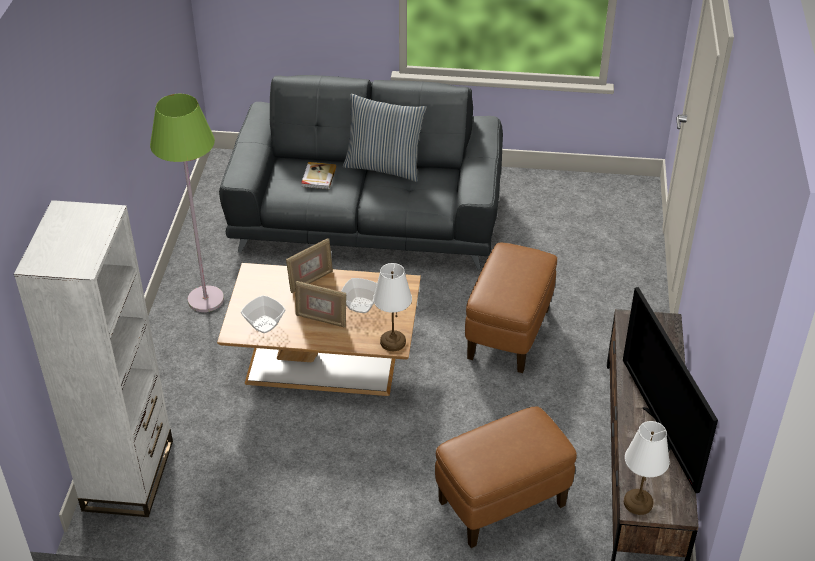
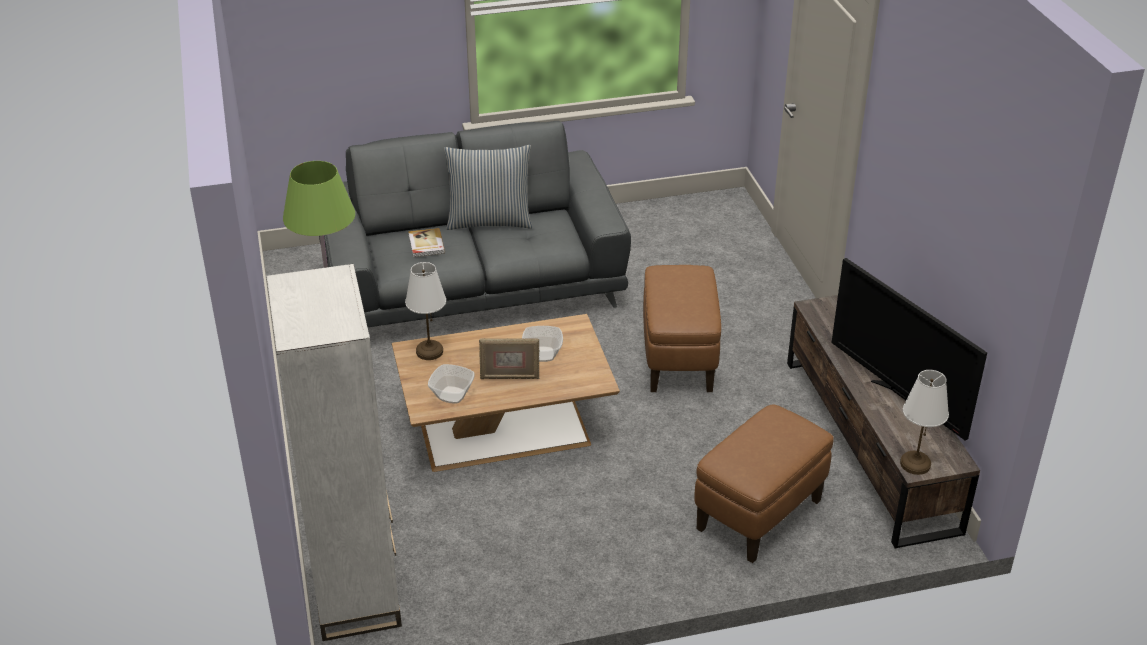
camera: 20 degrees left, 5 degrees down
picture frame [286,238,333,293] -> none
white table lamp [373,263,412,351] -> white table lamp moved to [405,262,446,360]

